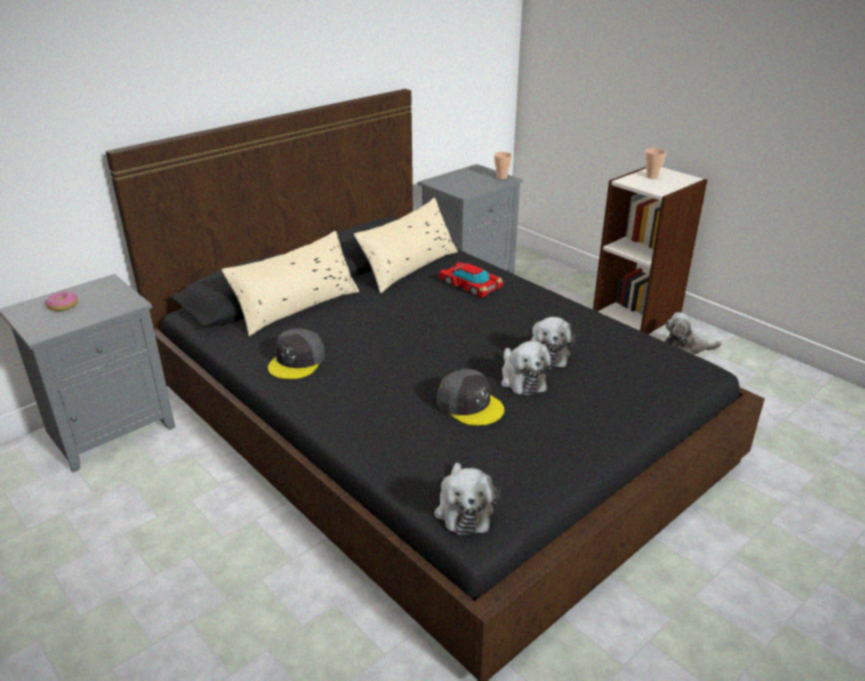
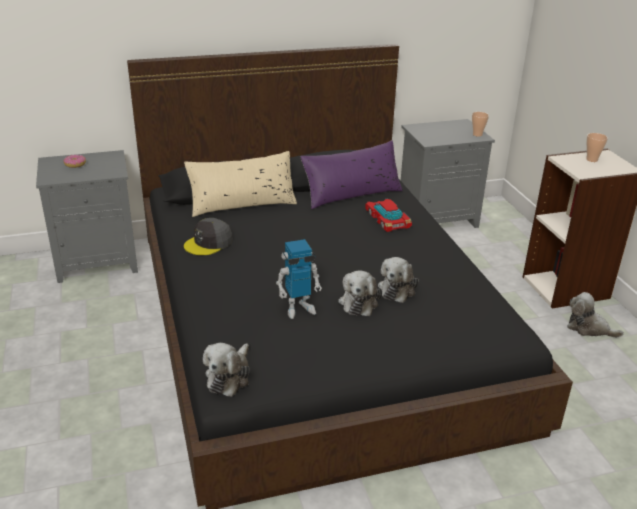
camera: 25 degrees right, 0 degrees up
beige pillow [354,198,458,294] -> purple pillow [300,140,403,209]
grey cap [437,369,504,426] -> toy robot [276,239,322,319]

